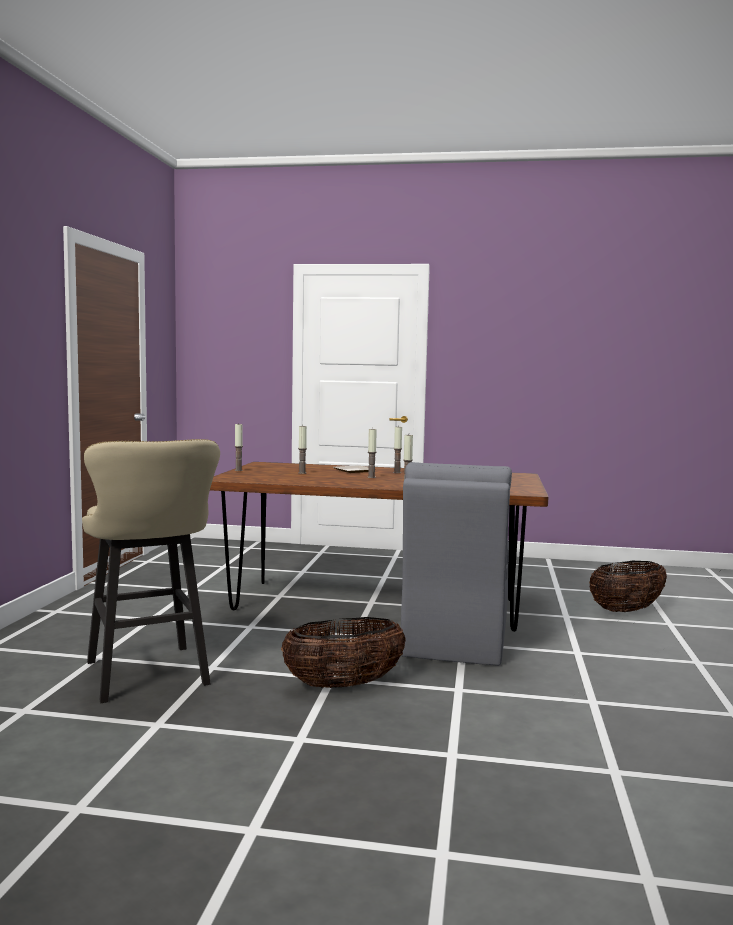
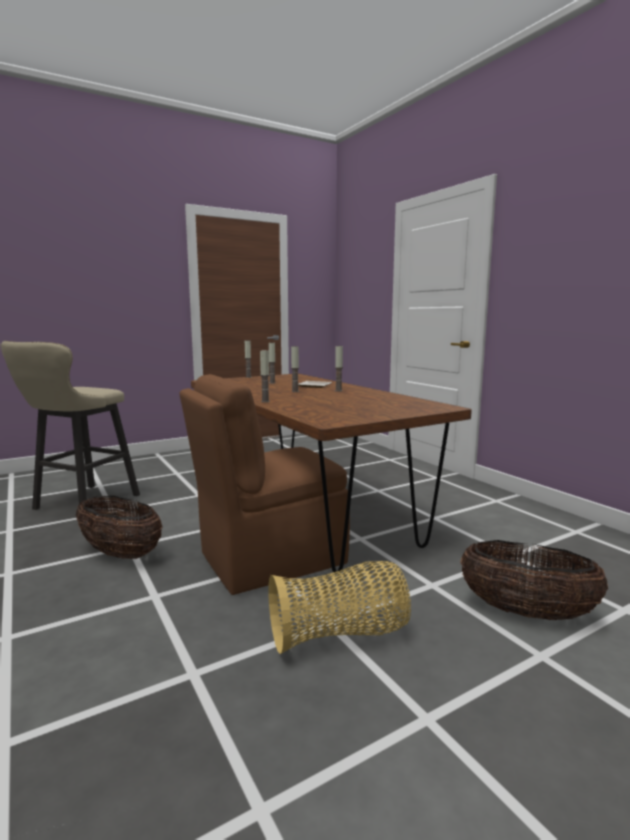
camera: 50 degrees right, 5 degrees up
grey chair [401,462,512,666] -> brown chair [180,374,350,595]
none -> basket [268,561,411,654]

